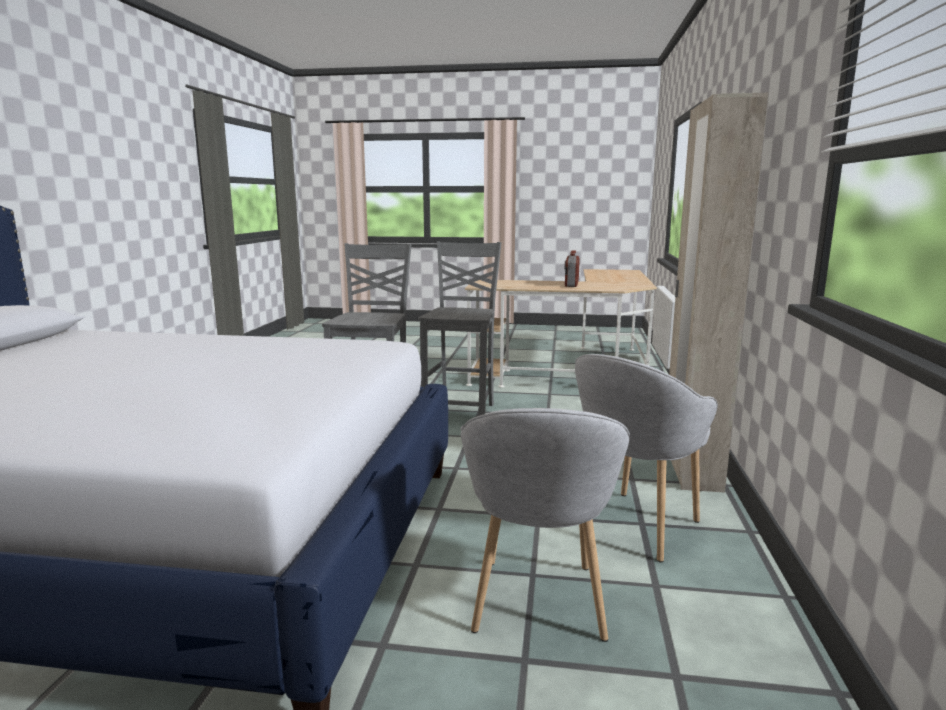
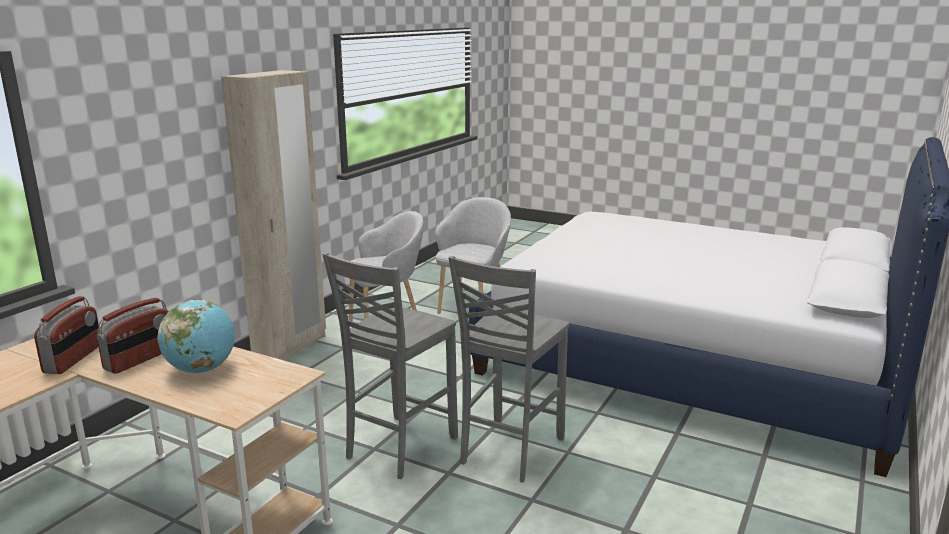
camera: 160 degrees left, 5 degrees up
none -> radio [34,296,99,374]
none -> globe [157,300,235,373]

